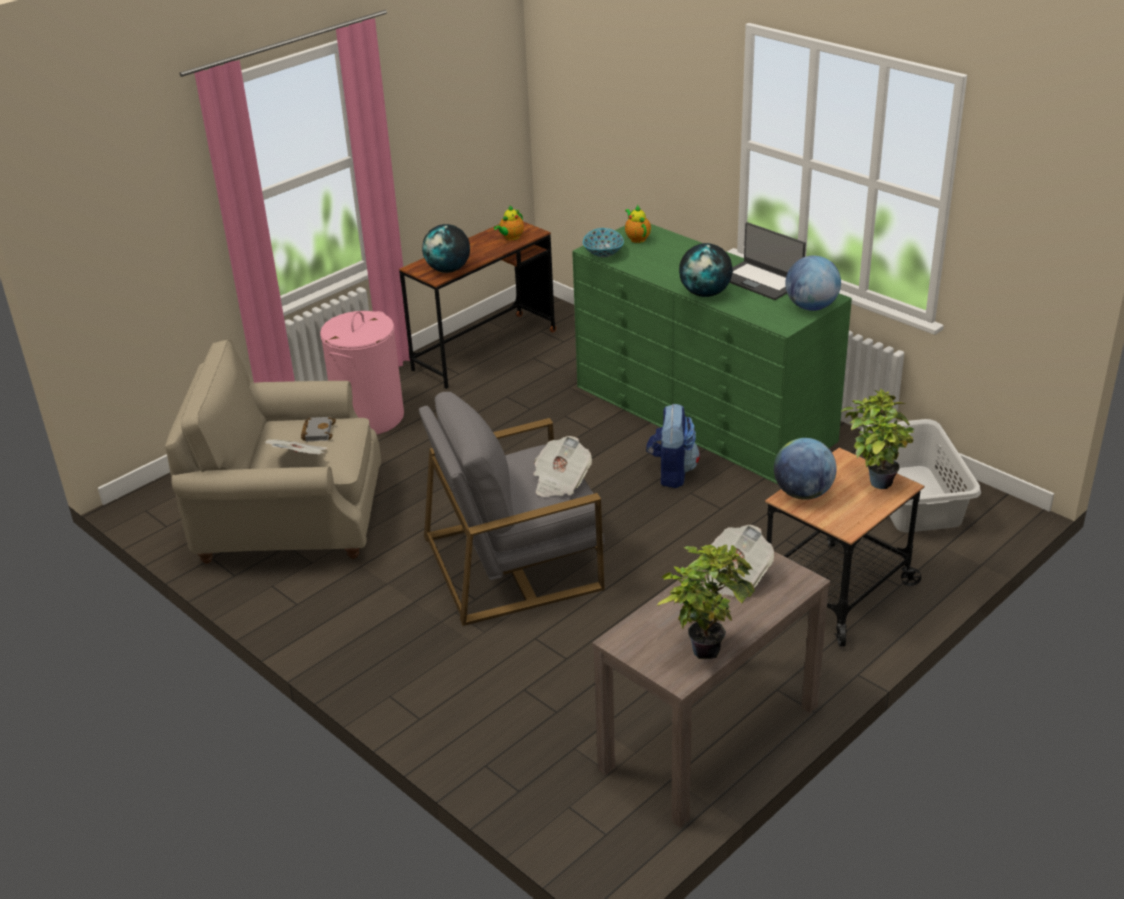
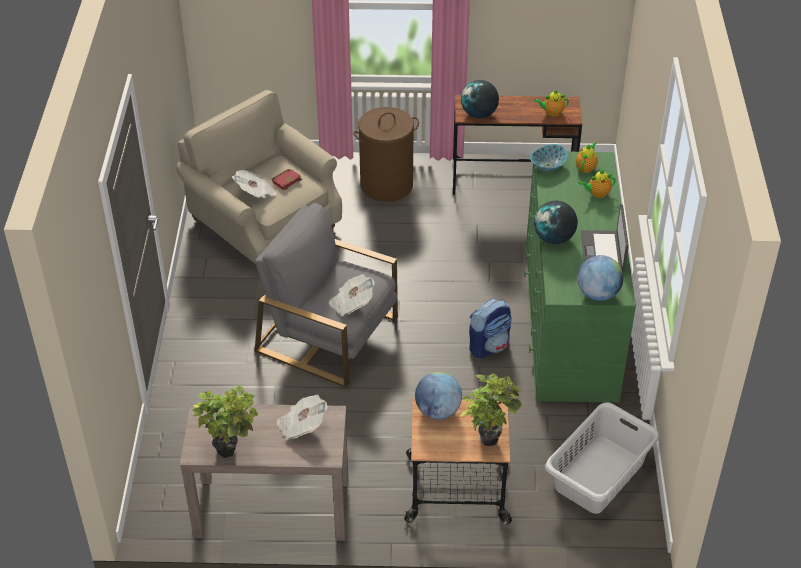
camera: 45 degrees right, 10 degrees up
grey book [301,417,336,441] -> red book [271,169,302,190]
pink laundry basket [320,311,404,434] -> brown laundry basket [353,107,419,202]
none -> teapot [578,170,616,198]

